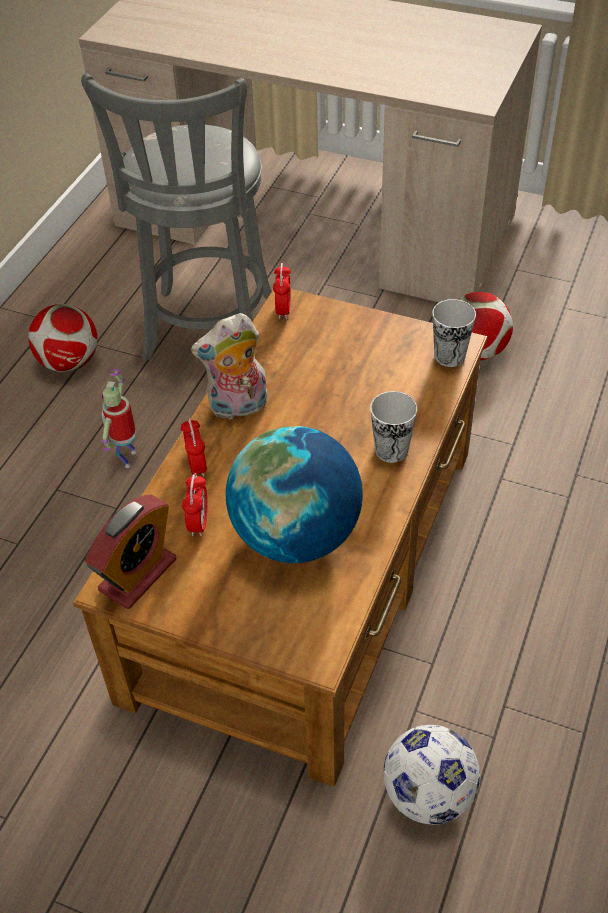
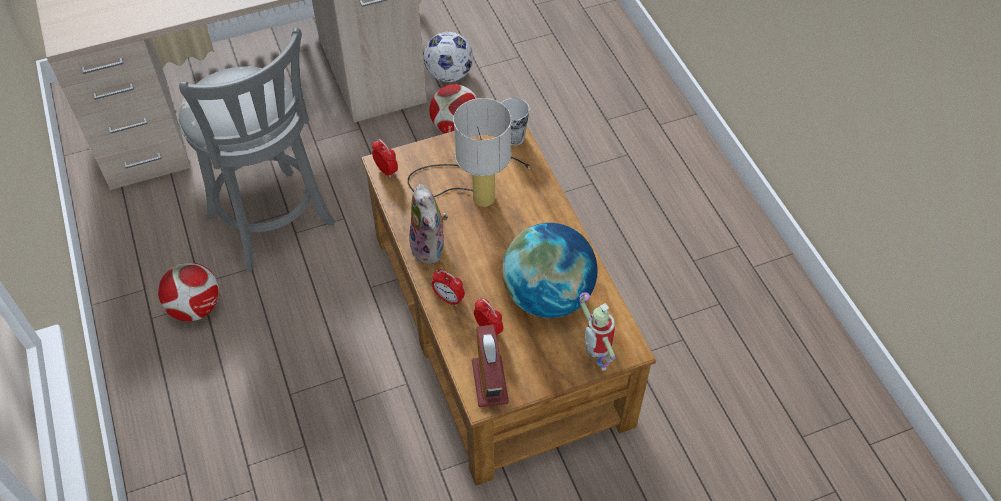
camera: 45 degrees left, 5 degrees up
toy robot [101,369,137,468] -> toy robot moved to [579,292,616,371]
plush toy [191,313,268,420] -> plush toy turned 45 degrees counterclockwise [409,184,448,265]
cup [370,391,417,463] -> none
football [383,725,481,825] -> football moved to [424,32,473,82]
none -> table lamp [407,98,530,207]

